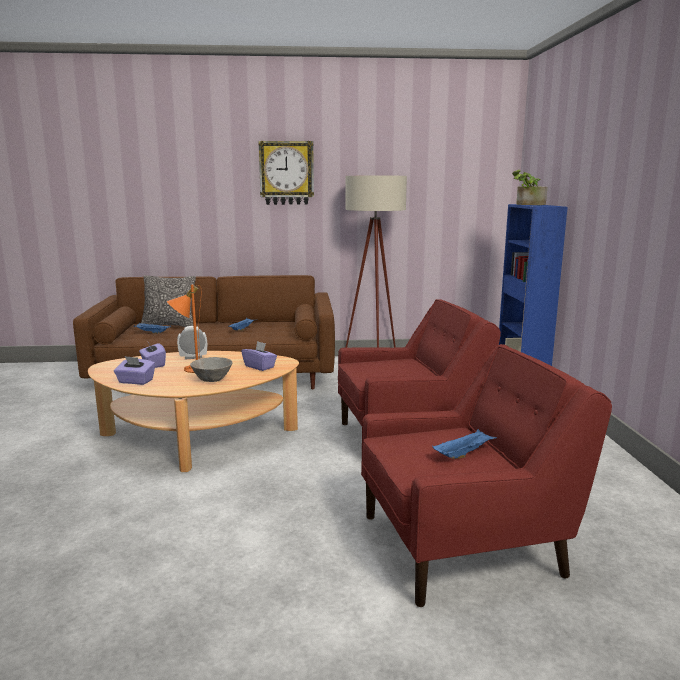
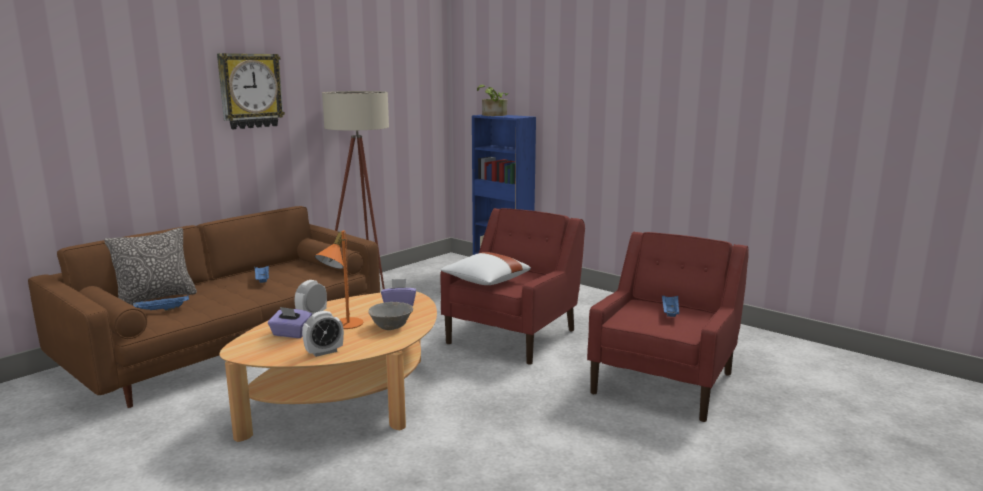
camera: 45 degrees left, 0 degrees up
purple tissue box [114,356,155,385] -> alarm clock [302,311,344,357]
none -> white pillow [440,252,531,285]

